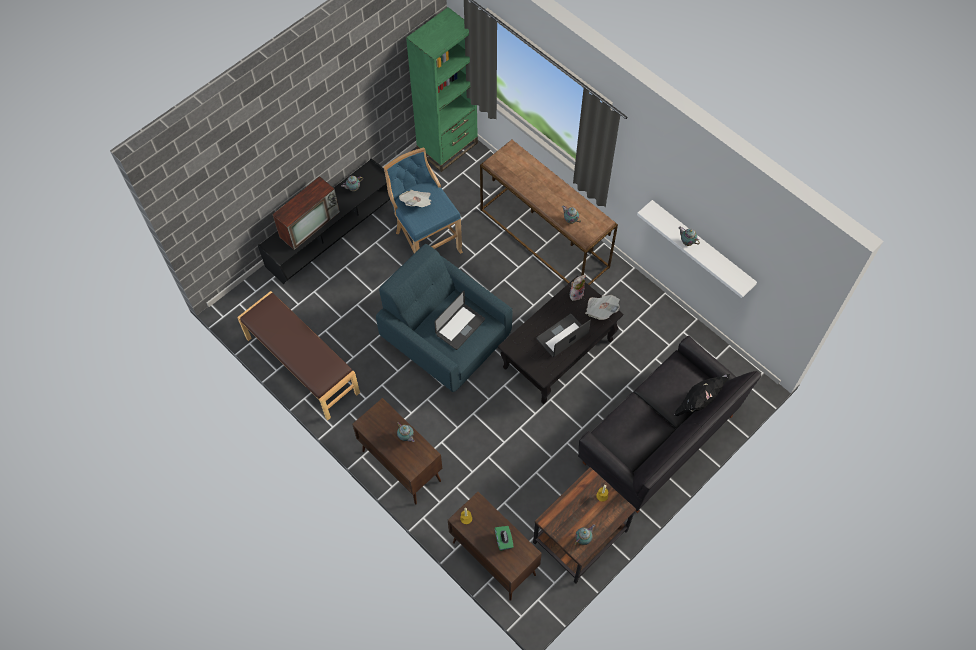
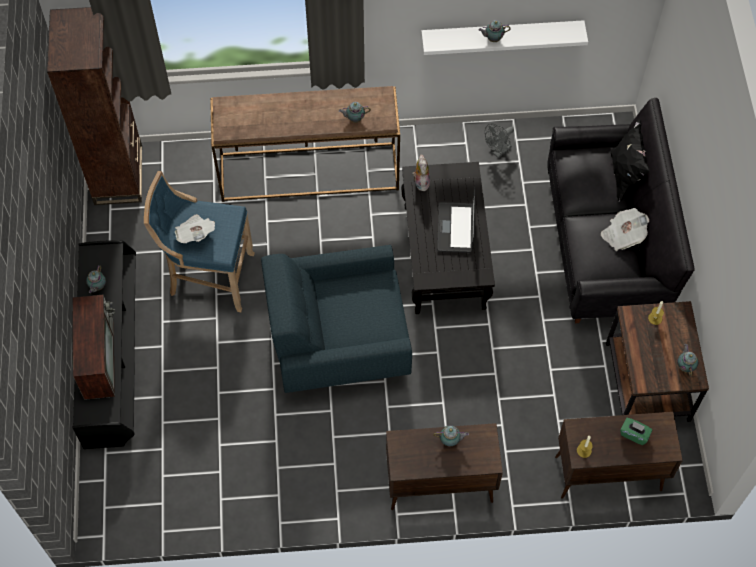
camera: 50 degrees left, 0 degrees up
brown bench [237,291,360,421] -> none
green bookcase [406,7,478,172] -> brown bookcase [47,7,142,205]
laptop [434,291,485,350] -> none
newspaper [585,295,620,320] -> newspaper moved to [601,208,649,251]
none -> grey fan [485,123,514,158]

